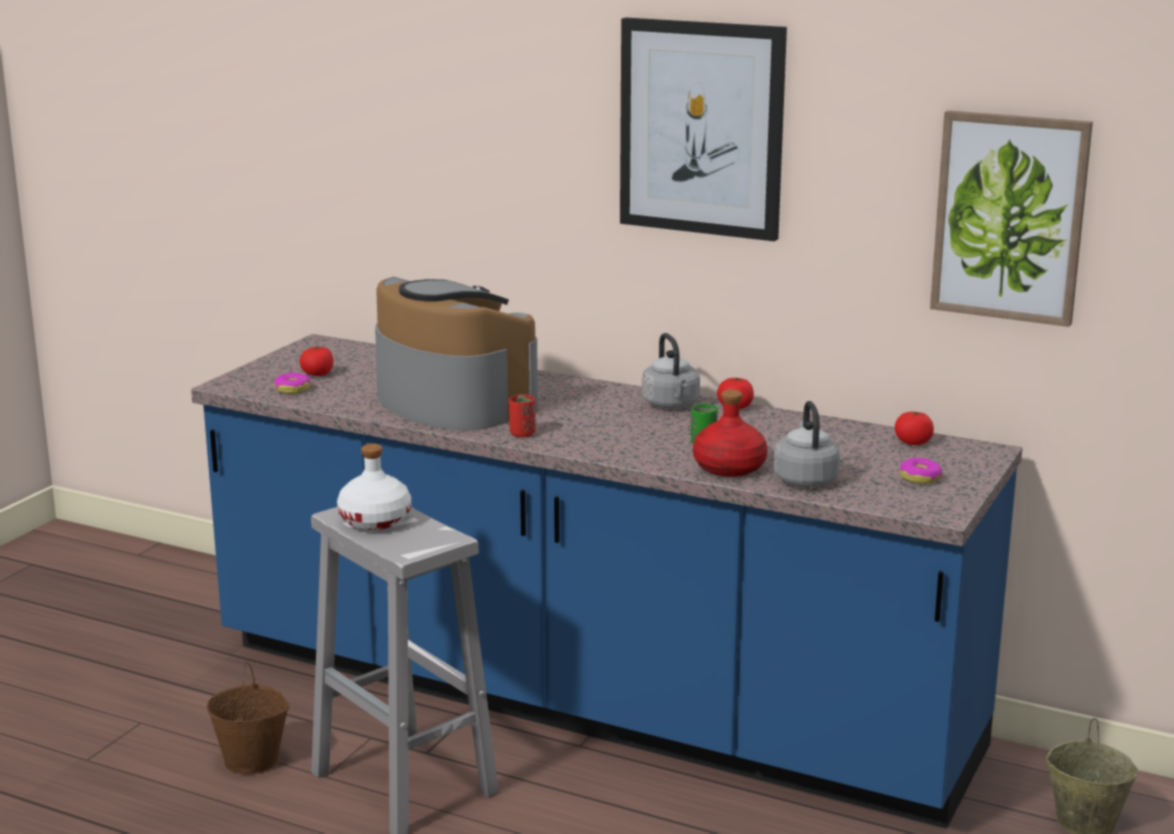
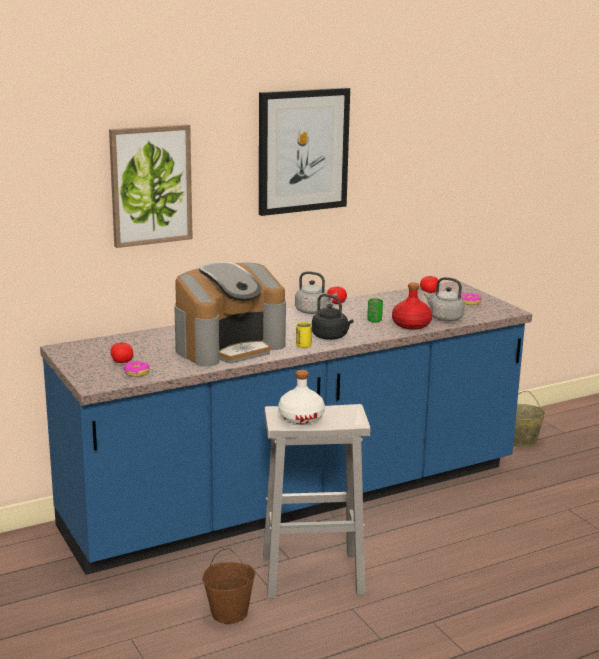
camera: 55 degrees left, 0 degrees up
coffee machine [375,277,538,431] -> coffee machine turned 150 degrees clockwise [174,262,286,367]
red cup [509,394,536,437] -> yellow cup [296,322,312,348]
picture [930,110,1093,327] -> picture moved to [109,124,193,248]
none -> black kettle [312,294,354,340]

